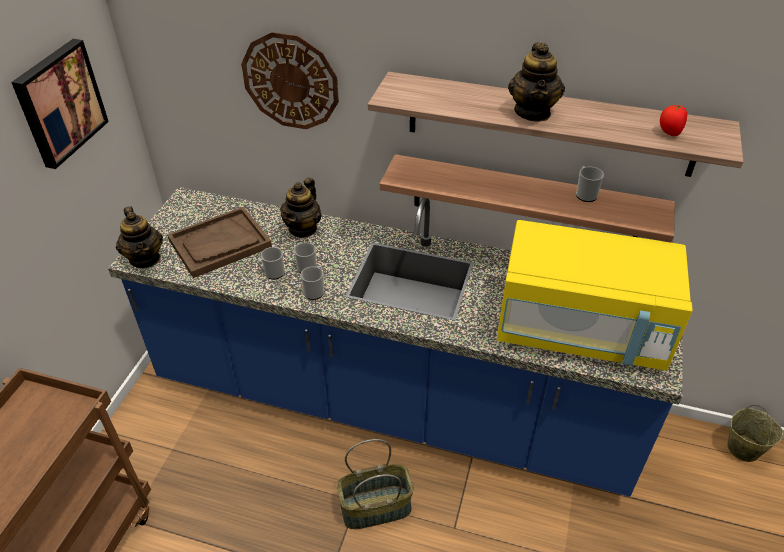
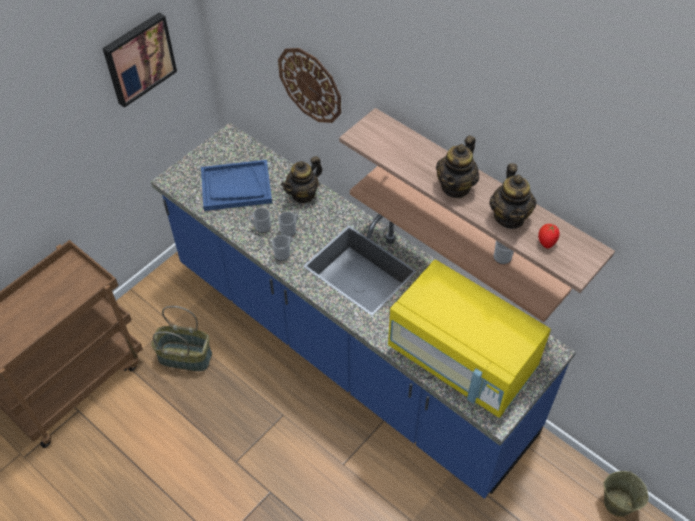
camera: 25 degrees right, 10 degrees up
teapot [116,206,163,268] -> teapot moved to [489,163,537,229]
brown tray [167,207,272,278] -> blue tray [201,160,272,211]
basket [337,439,414,529] -> basket moved to [151,306,212,371]

